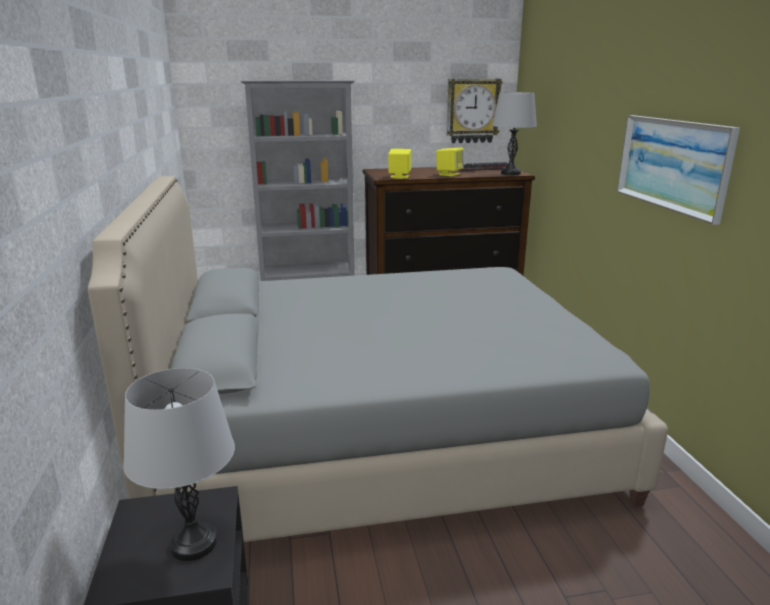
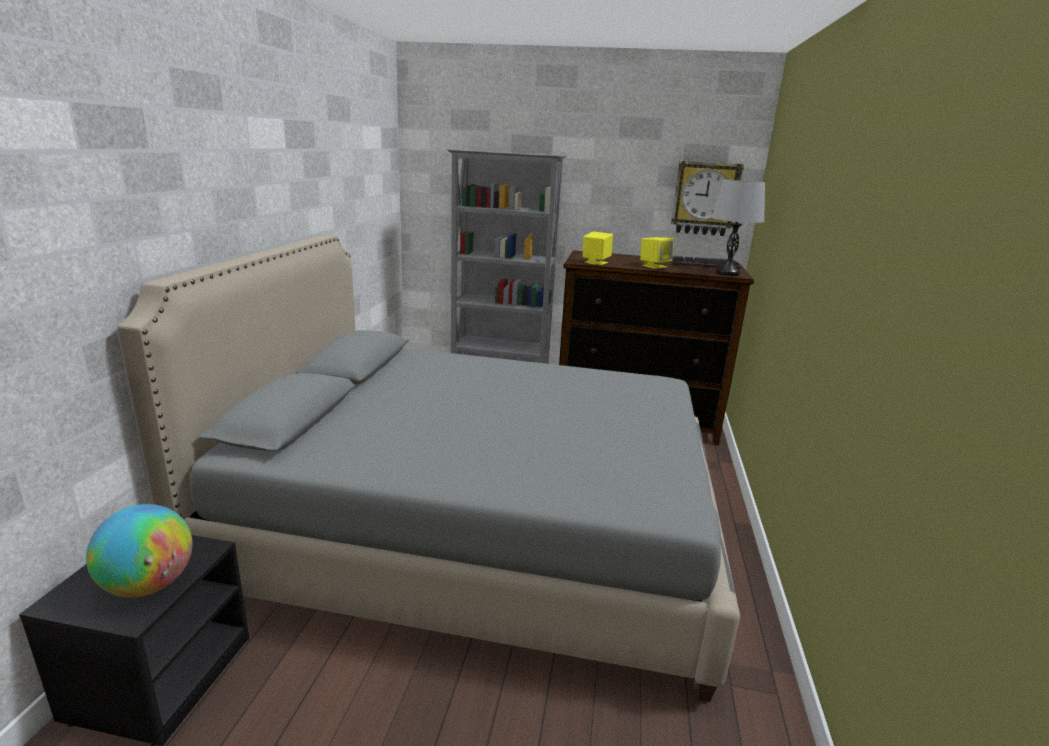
camera: 20 degrees right, 0 degrees up
grey table lamp [123,368,235,561] -> globe [86,504,192,598]
picture [617,115,740,225] -> none

